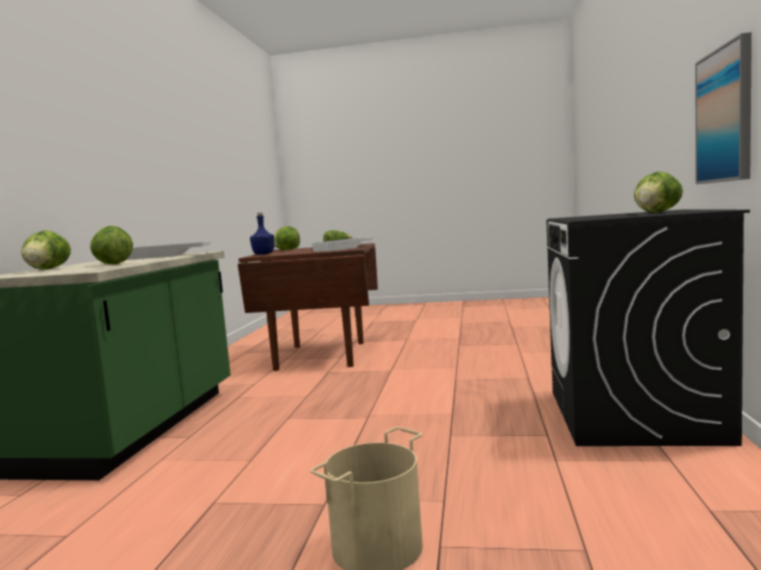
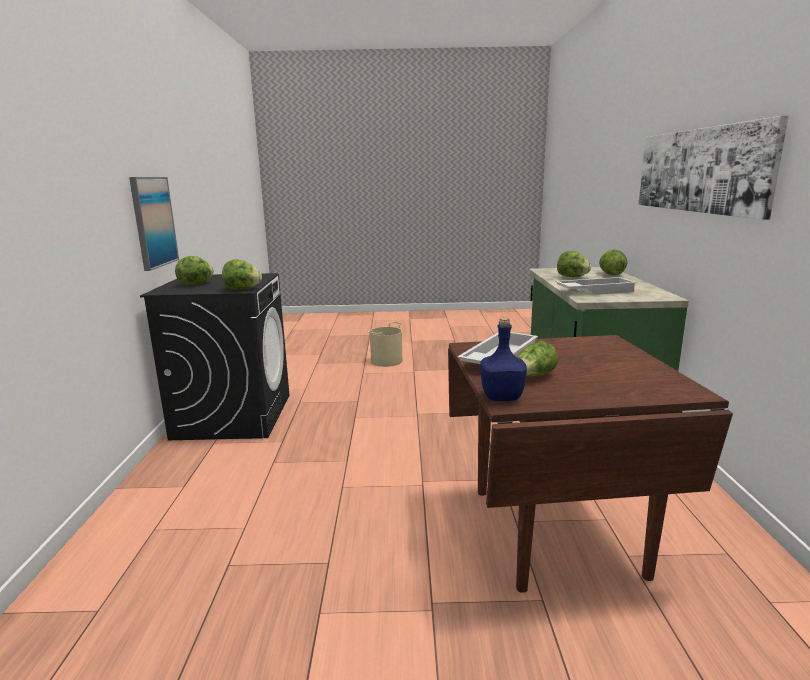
camera: 170 degrees right, 10 degrees up
blue bottle [250,213,274,255] -> blue bottle moved to [480,318,527,401]
lettuce [274,226,300,250] -> lettuce moved to [222,259,262,290]
none -> picture [638,116,789,220]

